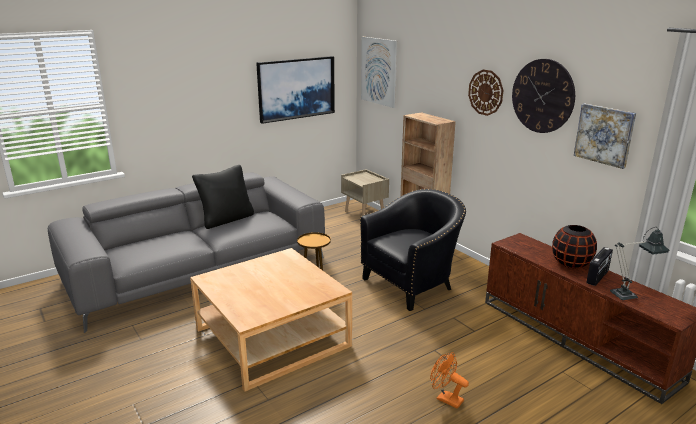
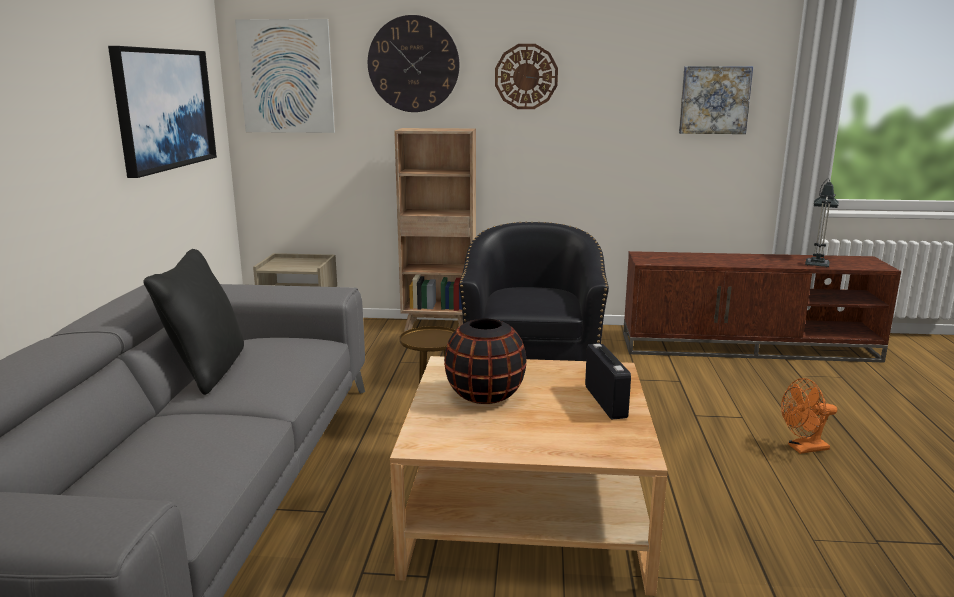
camera: 50 degrees left, 5 degrees down
wall clock [512,59,575,133] -> wall clock moved to [368,15,459,112]
black vase [552,225,597,268] -> black vase moved to [444,319,527,404]
radio [586,247,613,286] -> radio moved to [585,343,631,419]

